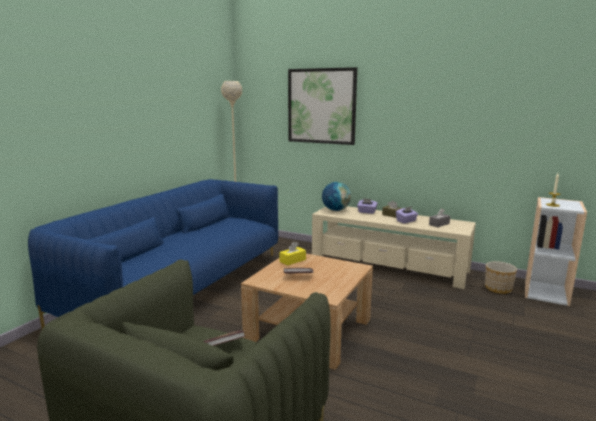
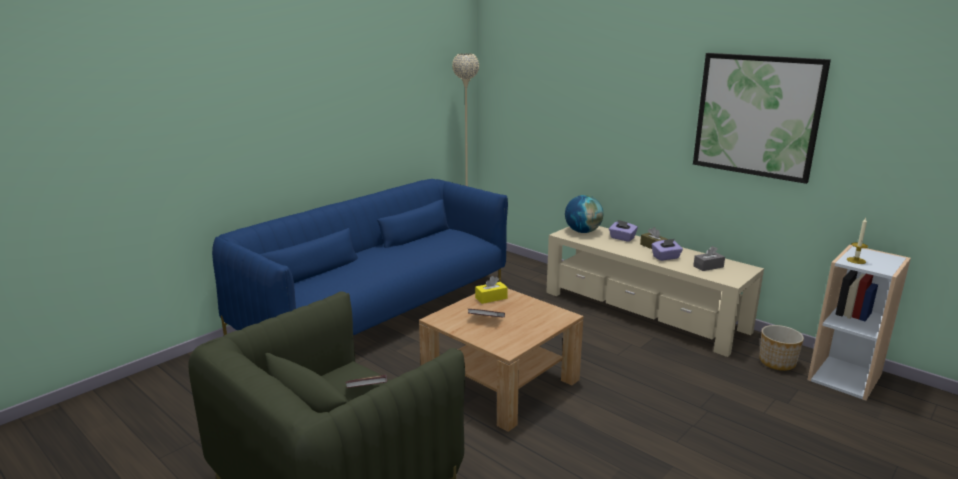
camera: 15 degrees right, 5 degrees up
picture [288,67,357,145] -> picture moved to [693,53,831,184]

